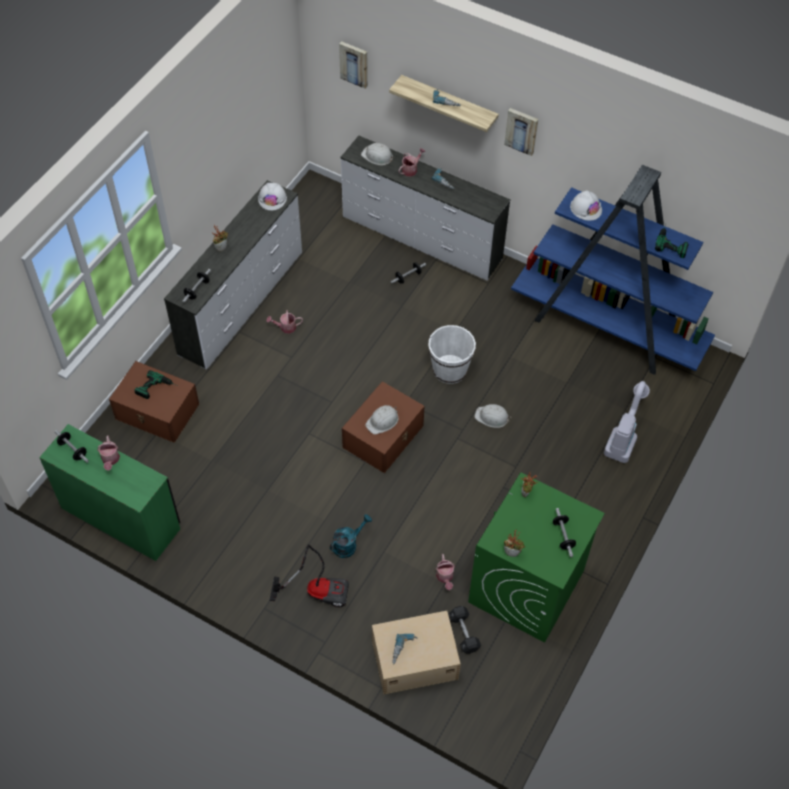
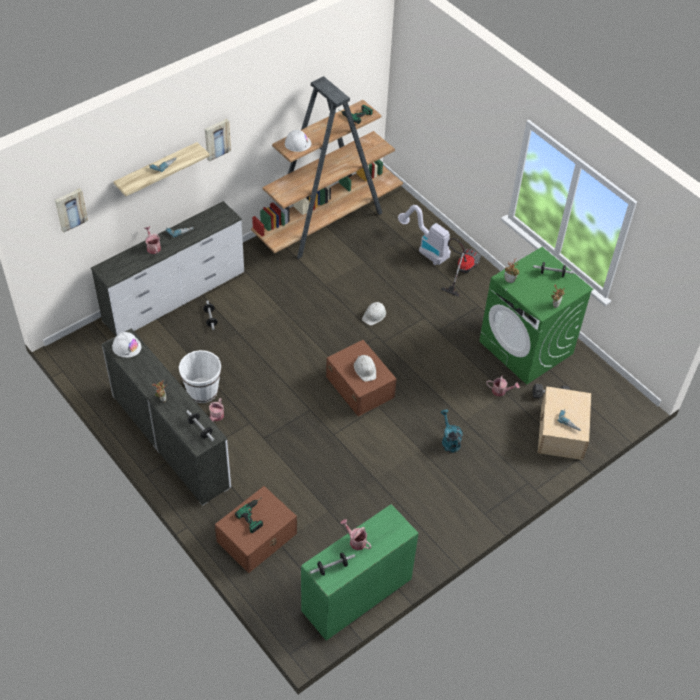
camera: 70 degrees left, 5 degrees down
watering can [97,436,120,471] -> watering can turned 150 degrees counterclockwise [341,519,371,550]
vacuum cleaner [269,544,349,607] -> vacuum cleaner moved to [440,238,482,297]
white hard hat [361,143,394,165] -> none
white bucket [429,325,476,384] -> white bucket moved to [179,350,221,403]
blue bookcase [511,165,715,375] -> brown bookcase [251,76,403,259]

